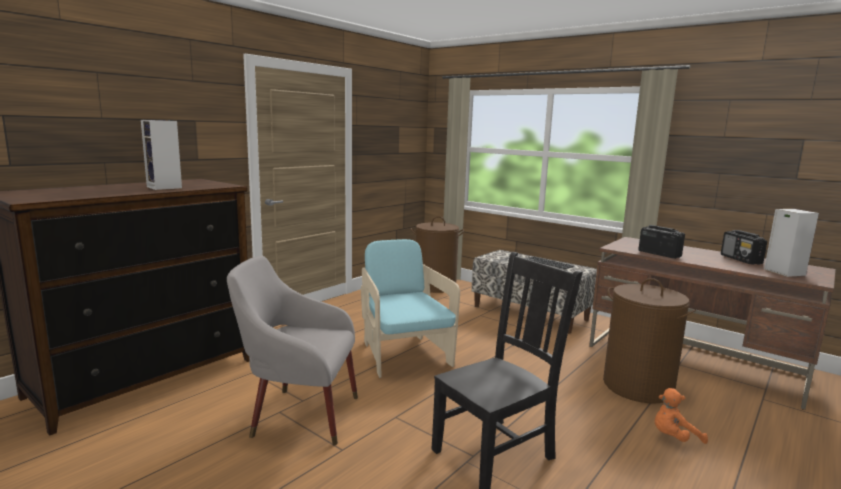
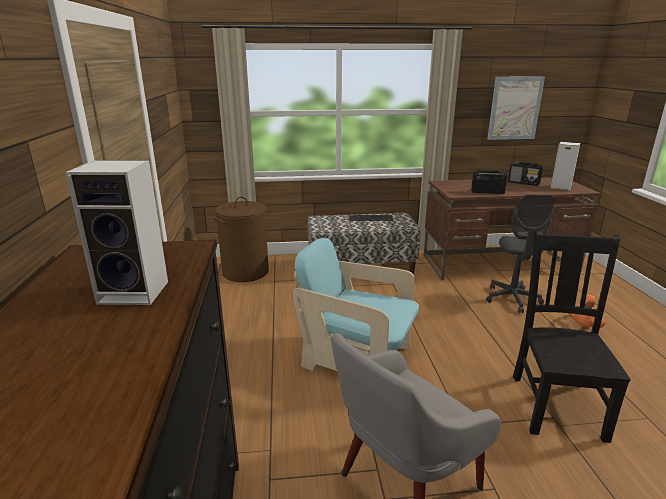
camera: 45 degrees left, 10 degrees up
brown laundry basket [603,278,696,403] -> grey office chair [486,194,555,313]
none -> picture [488,76,545,140]

